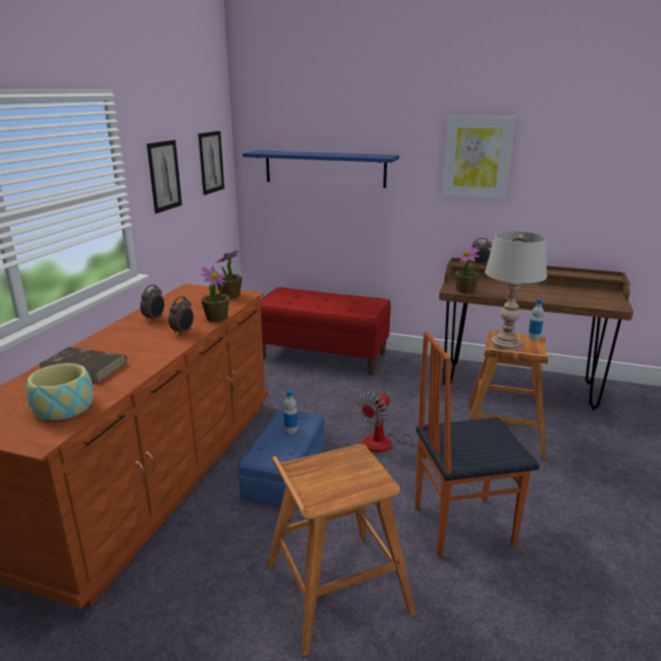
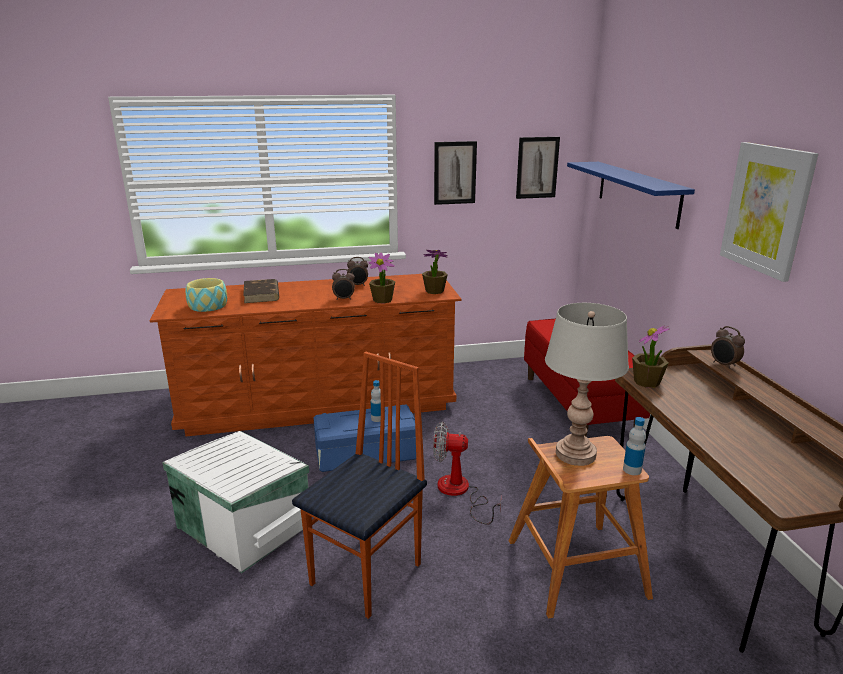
camera: 60 degrees right, 0 degrees up
brown stool [267,444,416,656] -> white storage box [162,431,309,573]
chair [415,331,540,557] -> chair turned 75 degrees clockwise [292,352,427,619]

